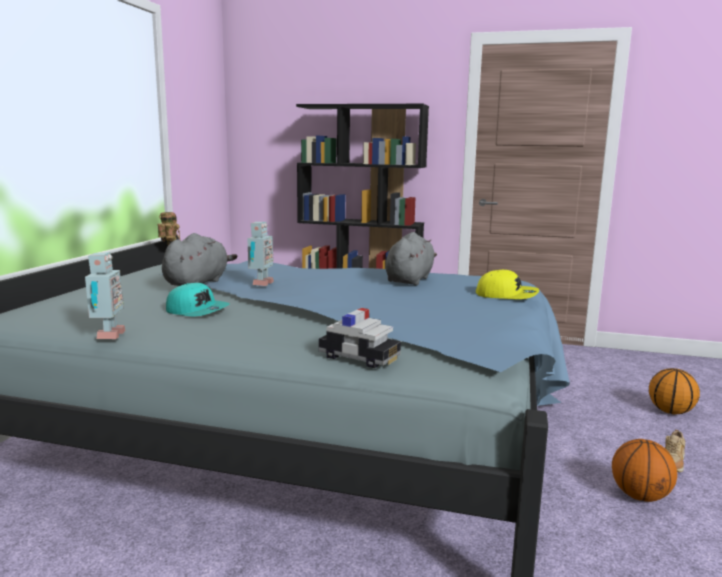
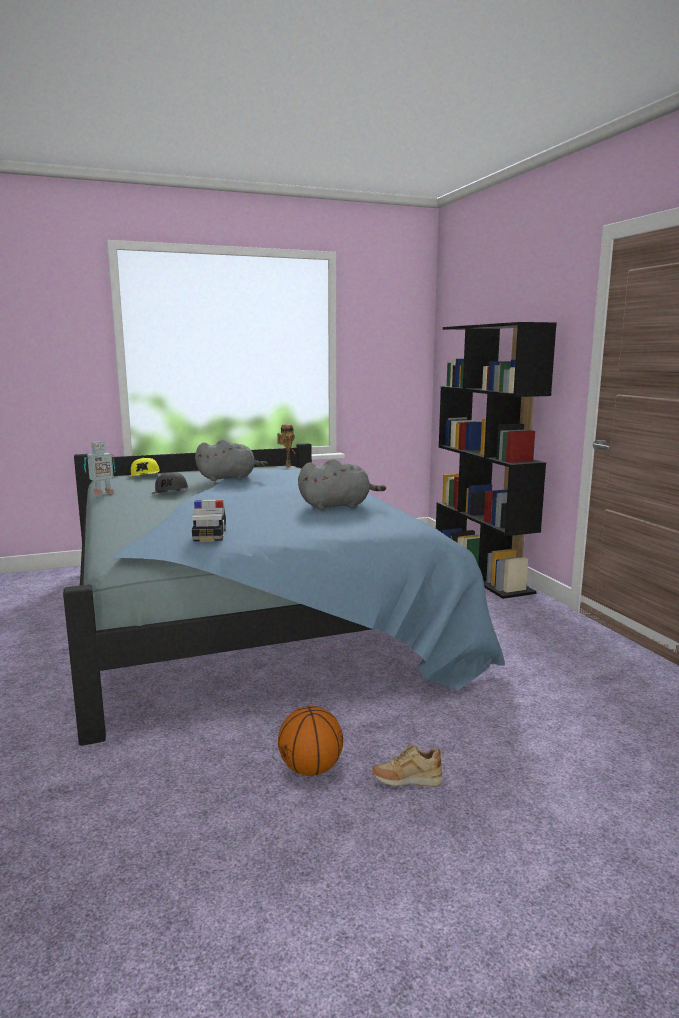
camera: 55 degrees right, 0 degrees up
turquoise cap [166,283,230,316] -> grey cap [152,472,188,494]
toy robot [247,222,274,286] -> none
toy car [319,308,401,368] -> toy car moved to [192,500,226,541]
yellow cap [476,270,539,299] -> yellow cap moved to [130,458,160,476]
basketball [649,368,700,414] -> none

